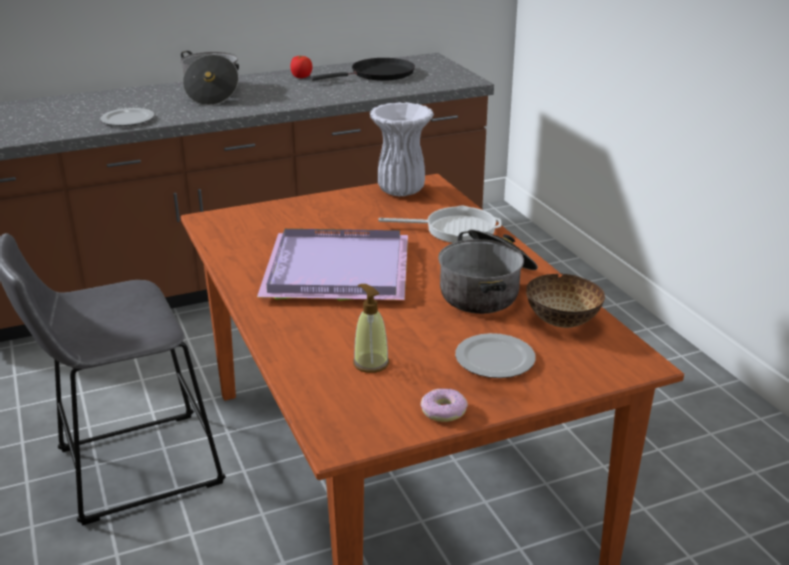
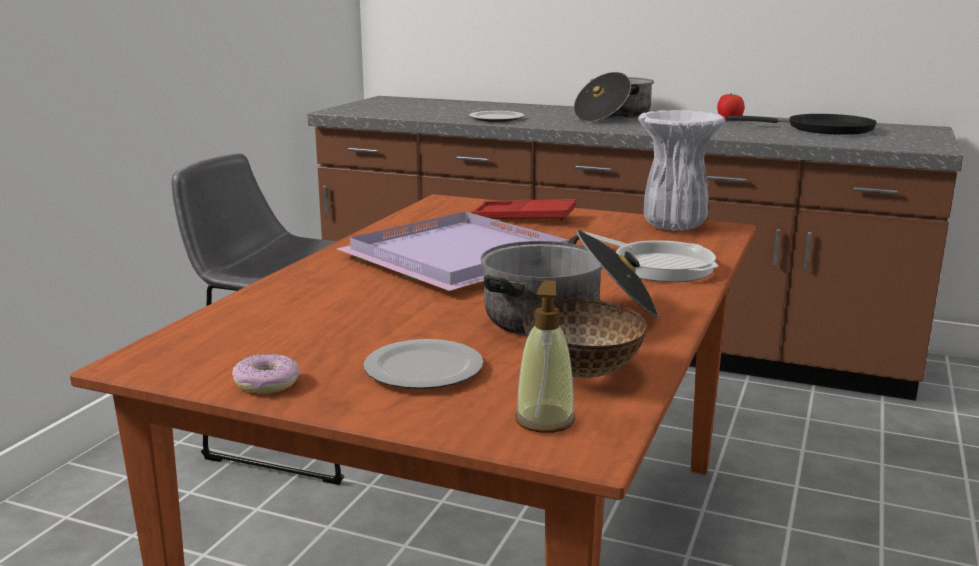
camera: 45 degrees right, 10 degrees down
soap dispenser [353,284,389,373] -> soap dispenser moved to [515,280,575,433]
none -> red tray [471,199,576,221]

